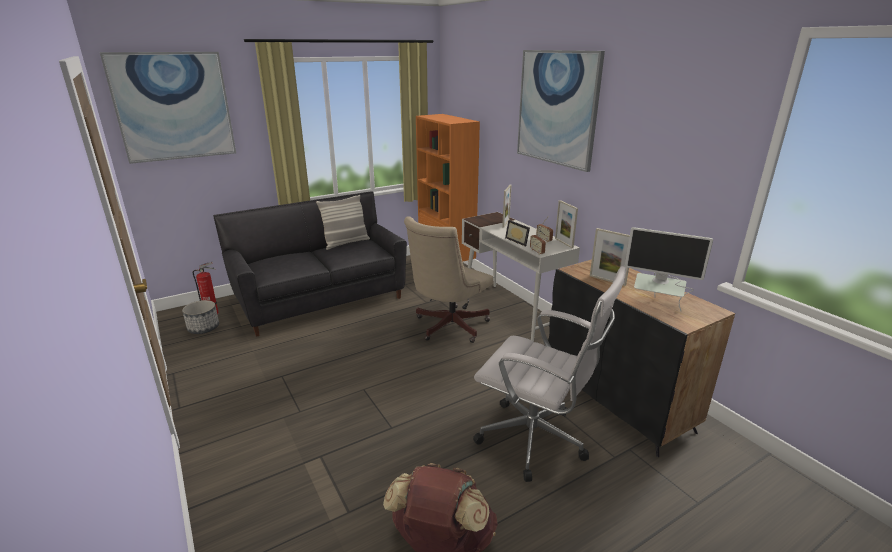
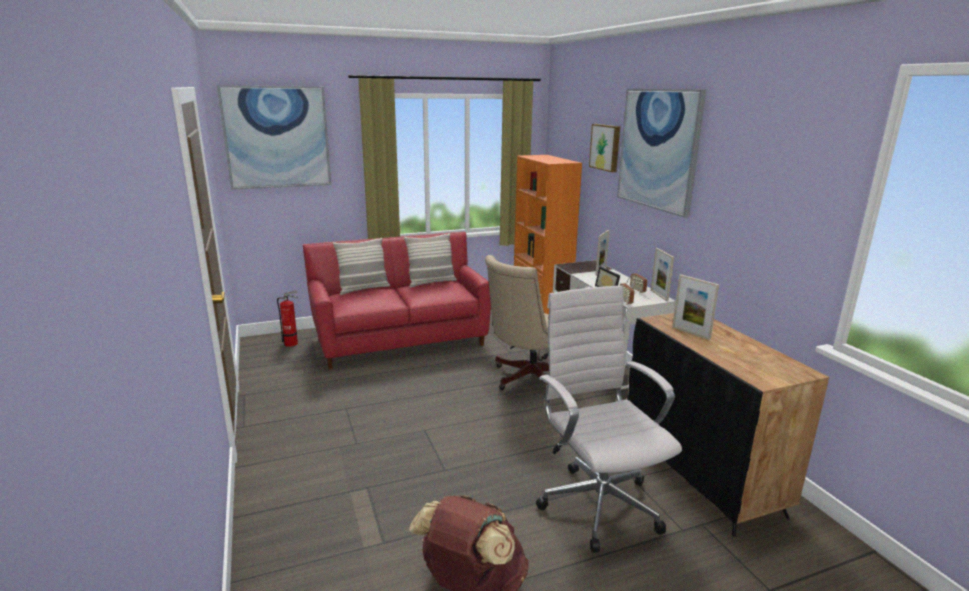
camera: 10 degrees right, 5 degrees down
planter [182,300,219,334] -> none
black sofa [213,191,407,337] -> red sofa [303,232,491,369]
white office chair [473,266,626,482] -> white office chair turned 150 degrees counterclockwise [536,285,682,553]
monitor [625,227,713,311] -> none
none -> pillow [333,238,390,295]
none -> picture [589,124,620,172]

